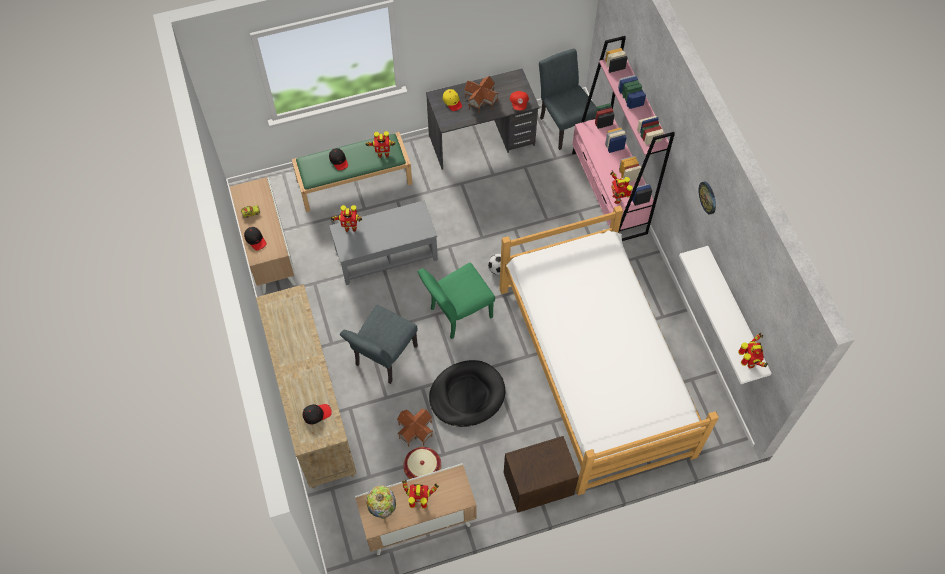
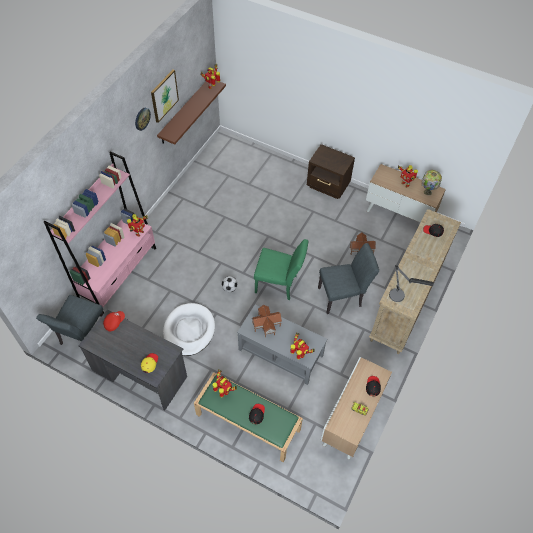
camera: 135 degrees left, 5 degrees down
basket [403,447,441,479] -> none
black dog bed [429,360,505,427] -> none
toy house [464,76,499,113] -> toy house moved to [252,305,282,337]
bed [499,206,719,495] -> none
white shelf [679,246,772,384] -> brown shelf [157,80,226,145]
none -> picture [151,70,179,123]
none -> white dog bed [163,303,215,356]
none -> table lamp [389,265,434,302]

